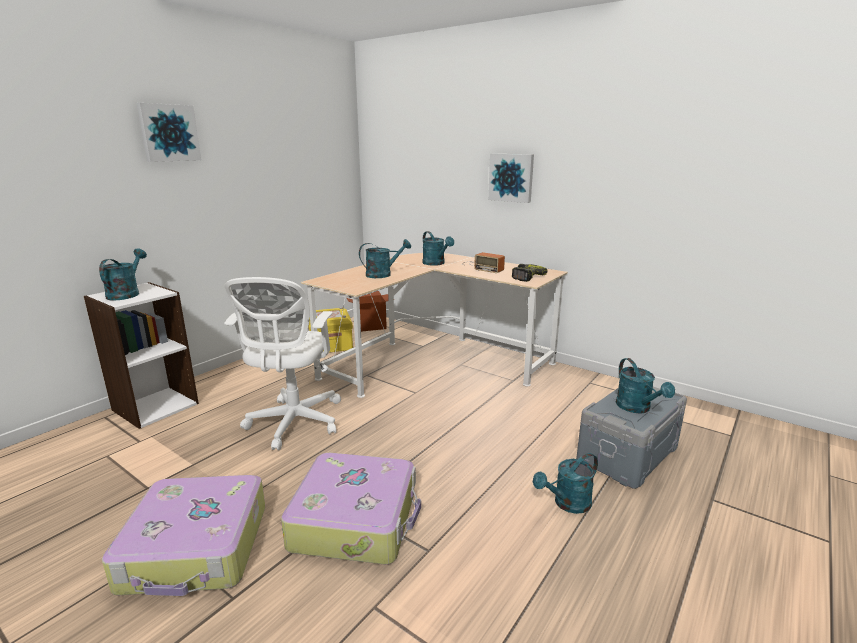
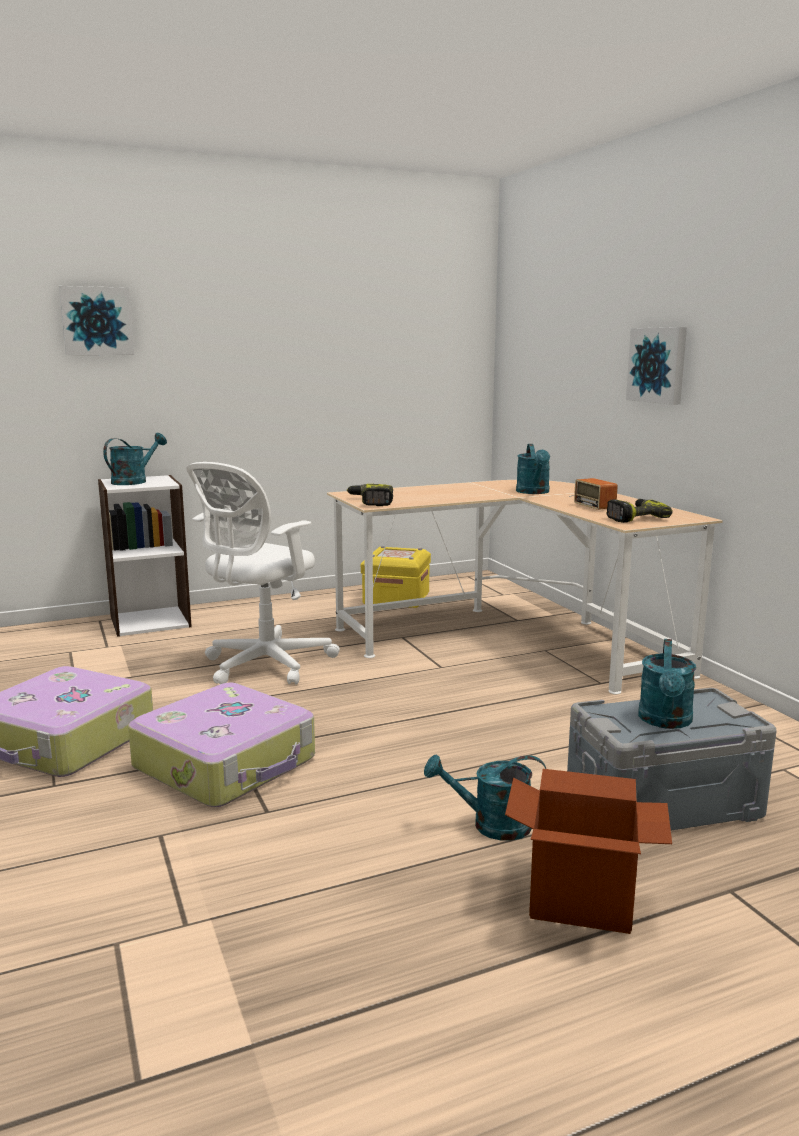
camera: 30 degrees right, 5 degrees down
picture [136,103,201,162] -> picture moved to [59,286,134,355]
cardboard box [347,291,389,332] -> cardboard box moved to [505,769,672,934]
turquoise watering can [359,239,411,278] -> none
none -> power drill [347,484,393,506]

